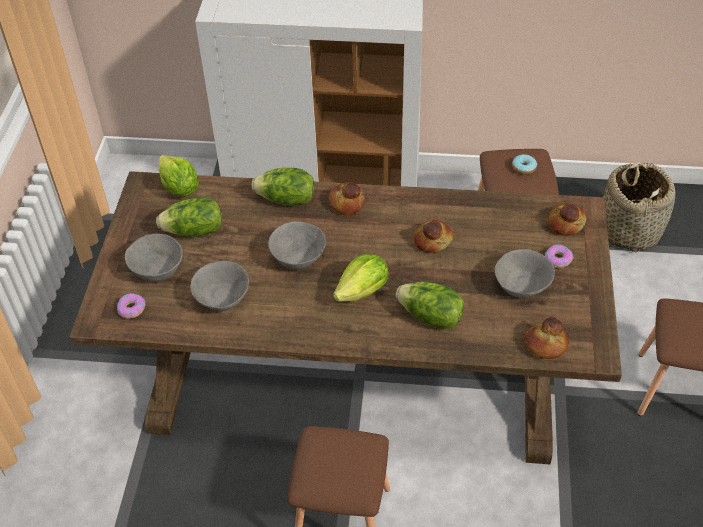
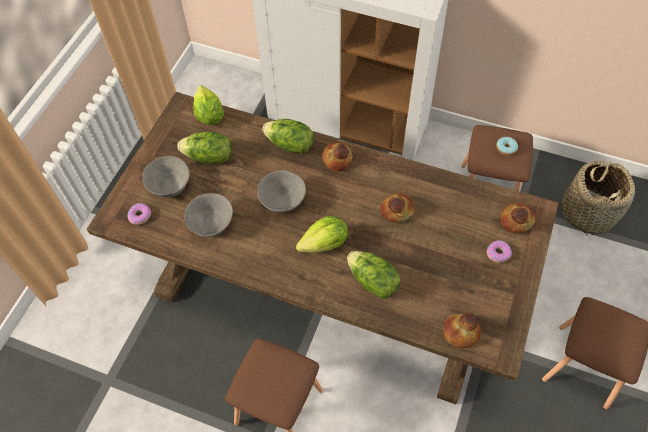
camera: 15 degrees right, 10 degrees up
grey bowl [495,249,555,297] -> none

